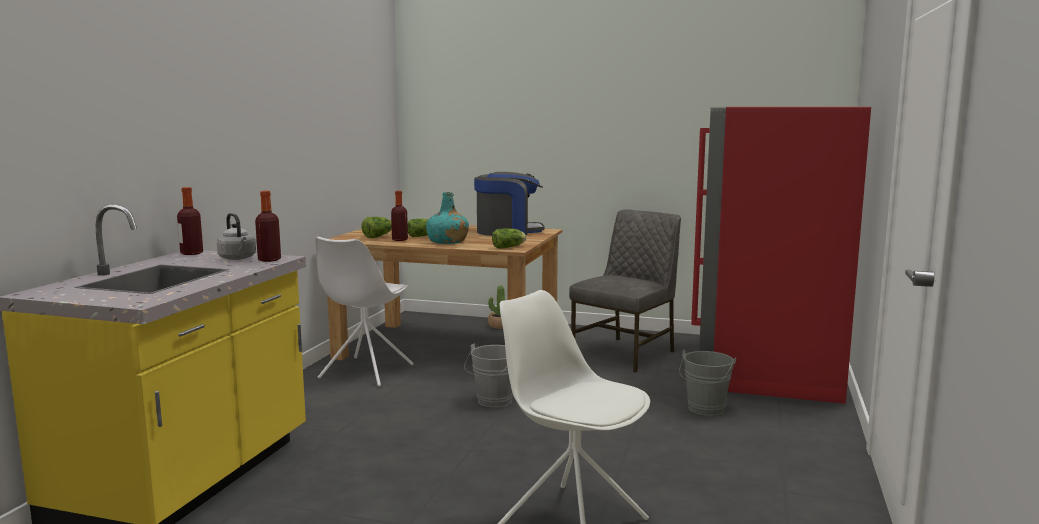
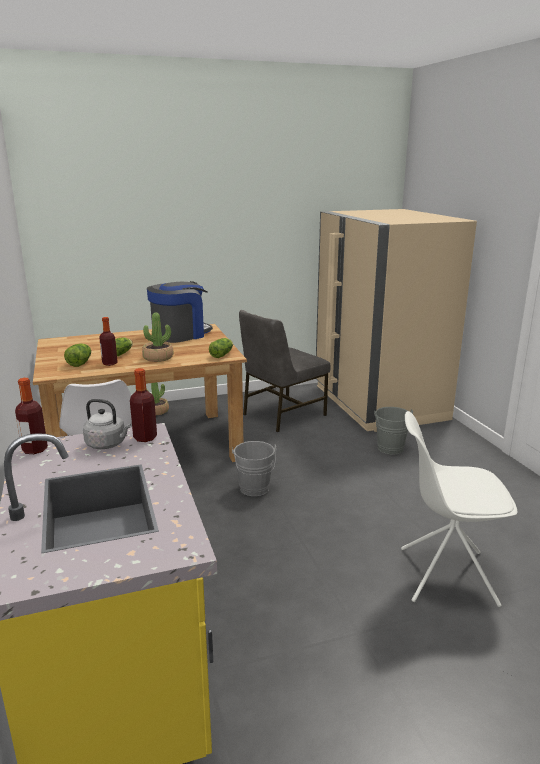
camera: 35 degrees left, 10 degrees up
turquoise bottle [426,192,469,244] -> potted plant [142,312,173,362]
grey chair [569,209,681,373] -> grey chair turned 135 degrees counterclockwise [239,310,331,432]
red fridge [691,107,871,404] -> beige fridge [316,209,477,432]

